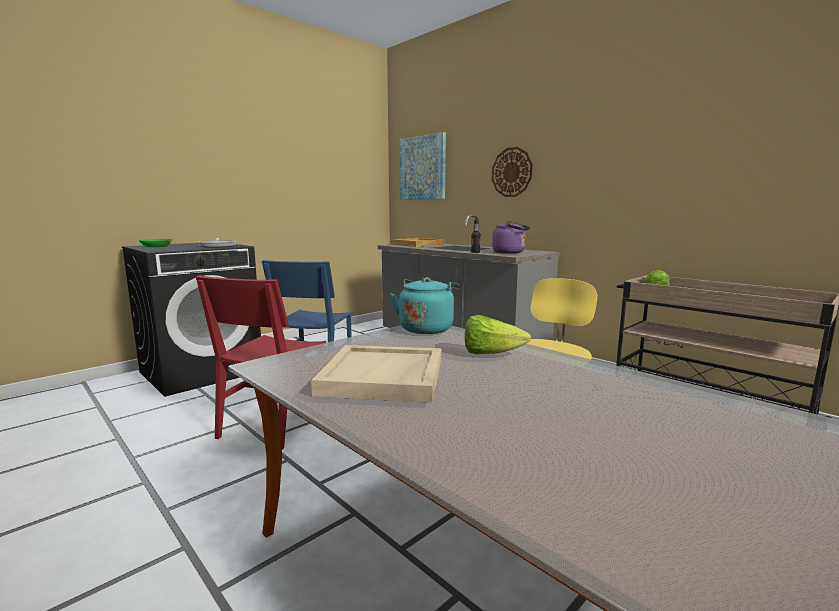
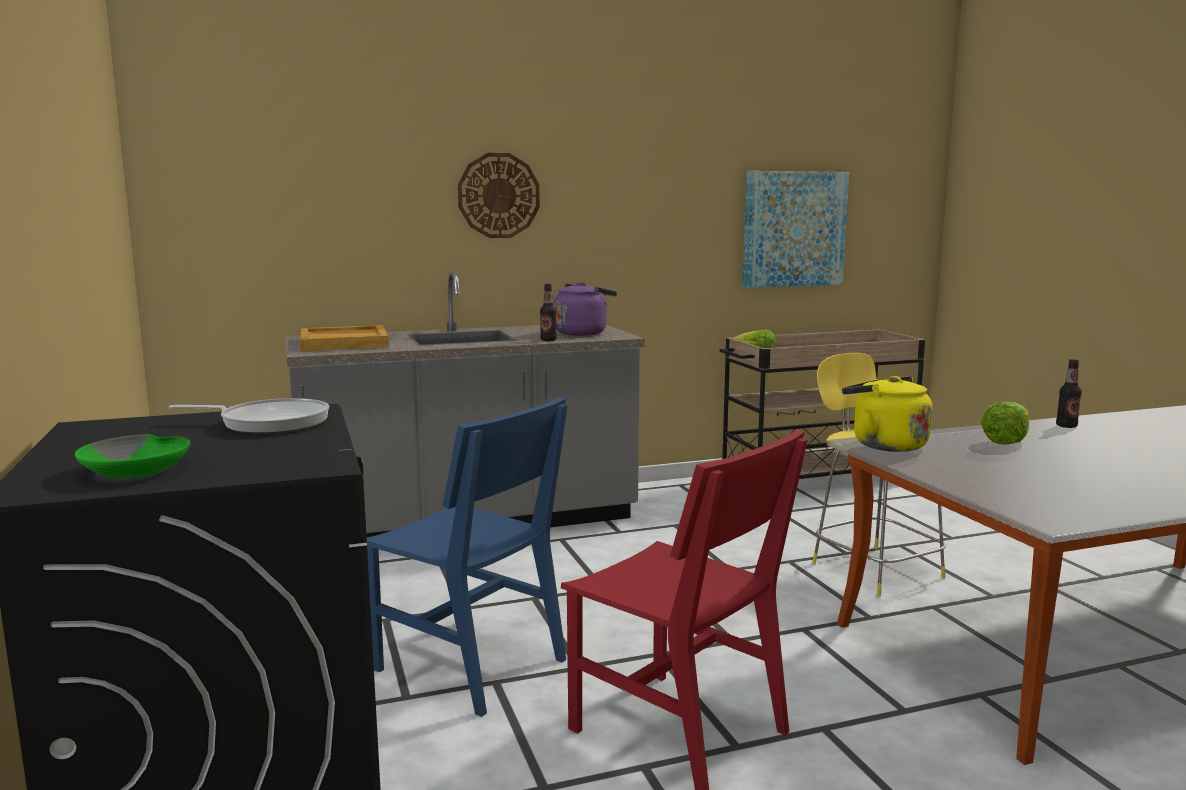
camera: 65 degrees left, 0 degrees up
beige tray [311,345,442,403] -> none
turquoise kettle [390,277,460,334] -> yellow kettle [842,376,932,452]
picture [400,132,446,200] -> picture moved to [743,171,849,288]
none -> bottle [1056,359,1082,428]

